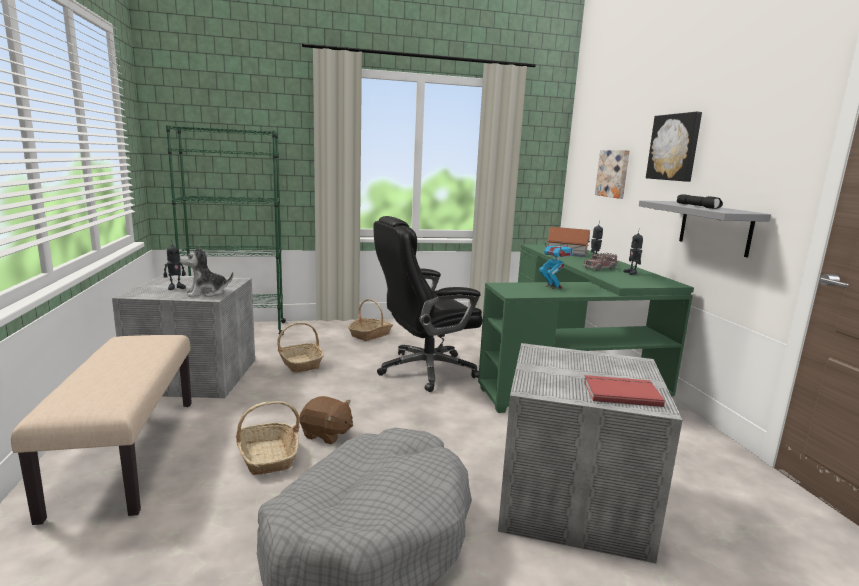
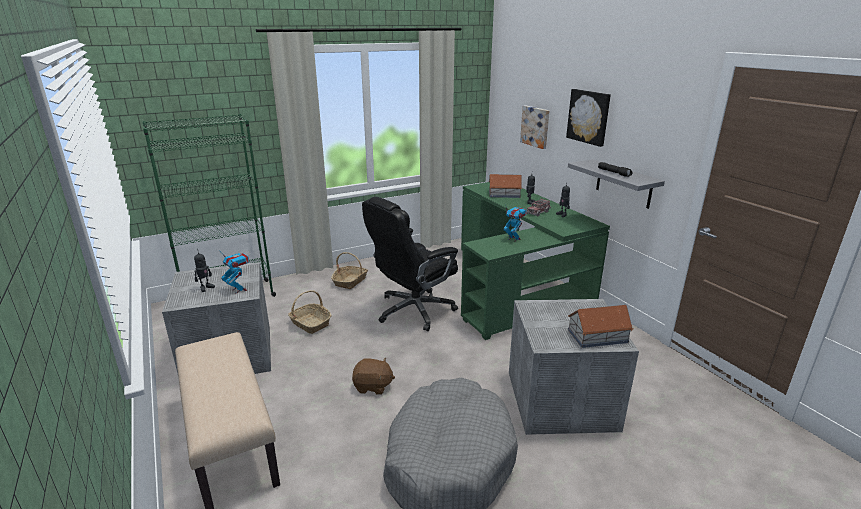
camera: 15 degrees left, 10 degrees up
plush toy [180,245,233,297] -> toy robot [221,253,249,293]
basket [236,401,300,475] -> none
red book [584,375,665,407] -> toy house [568,305,634,348]

